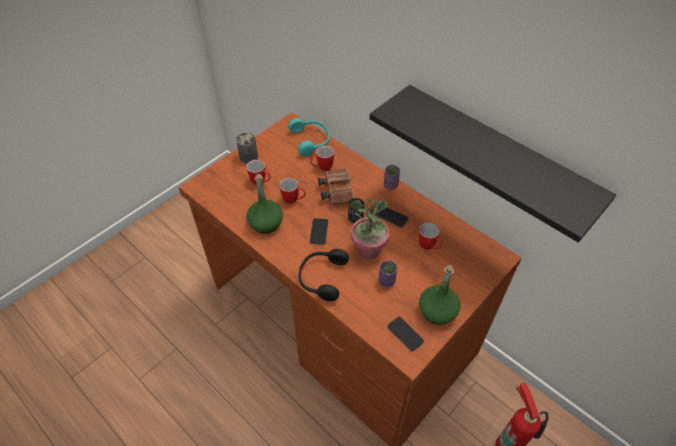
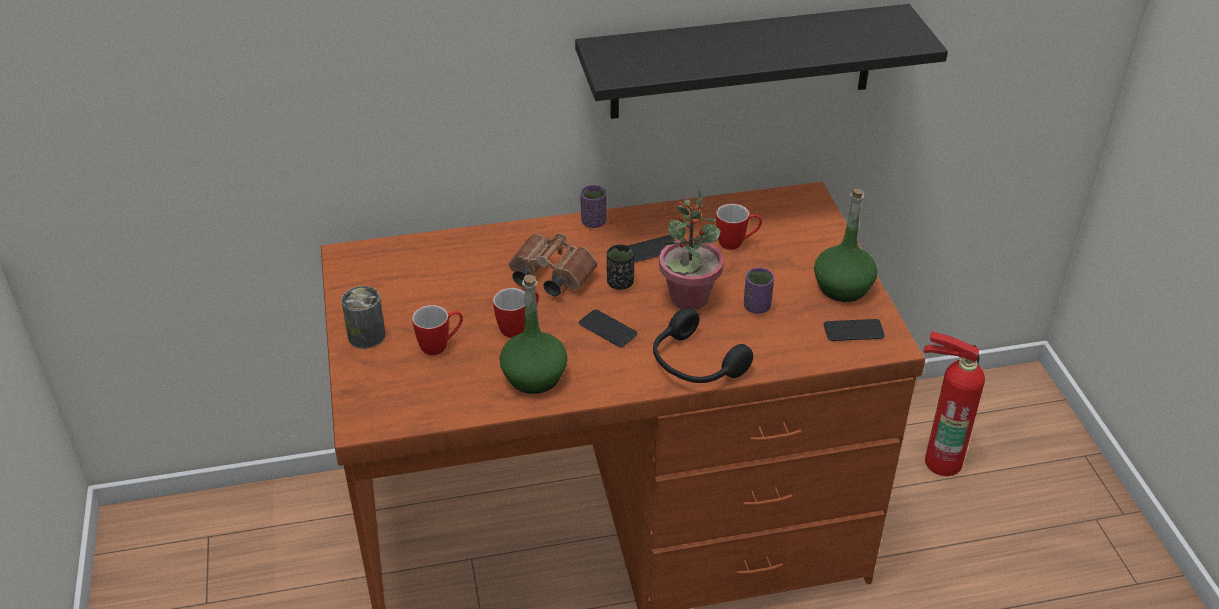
camera: 55 degrees left, 10 degrees down
turquoise headphones [288,118,330,156] -> none
mug [310,146,334,171] -> none

